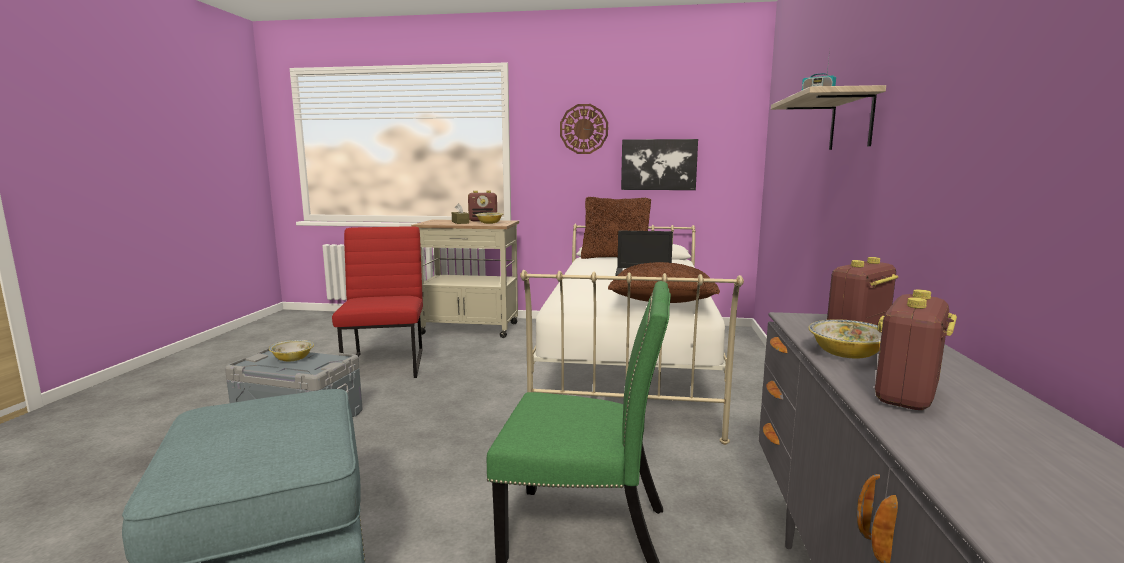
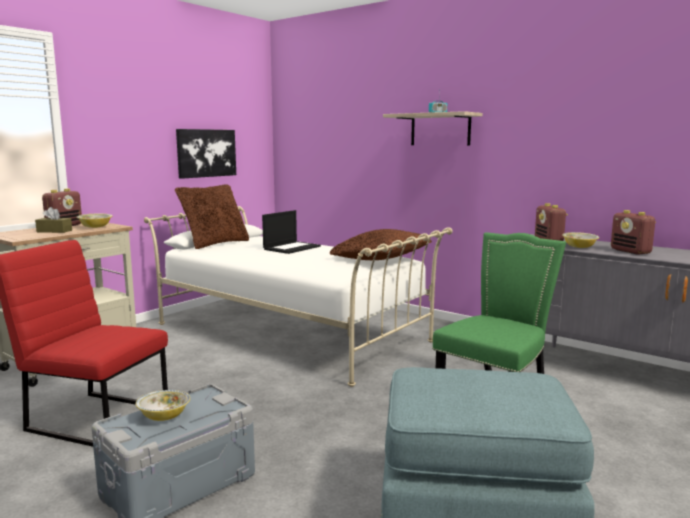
camera: 60 degrees left, 0 degrees up
wall clock [560,104,608,154] -> none

